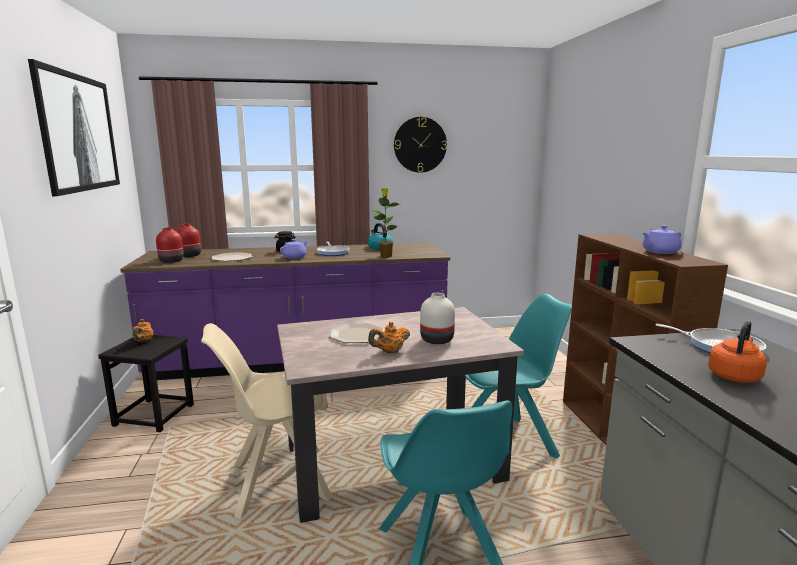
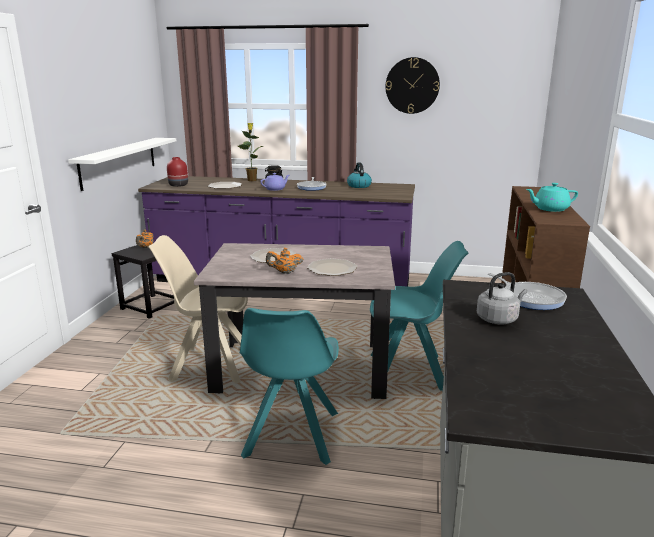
camera: 20 degrees right, 5 degrees up
picture [28,59,120,196] -> none
red vase [176,224,201,257] -> none
potted plant [372,188,401,258] -> potted plant moved to [238,123,264,181]
white vase [420,293,455,344] -> plate [307,258,358,276]
purple teapot [642,225,681,254] -> turquoise teapot [526,183,578,212]
orange kettle [708,321,767,383] -> grey kettle [477,272,527,324]
none -> white shelf [68,138,176,191]

